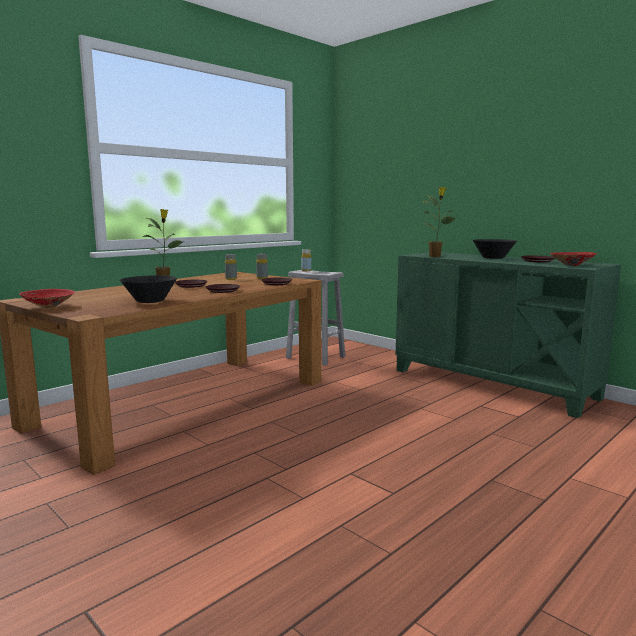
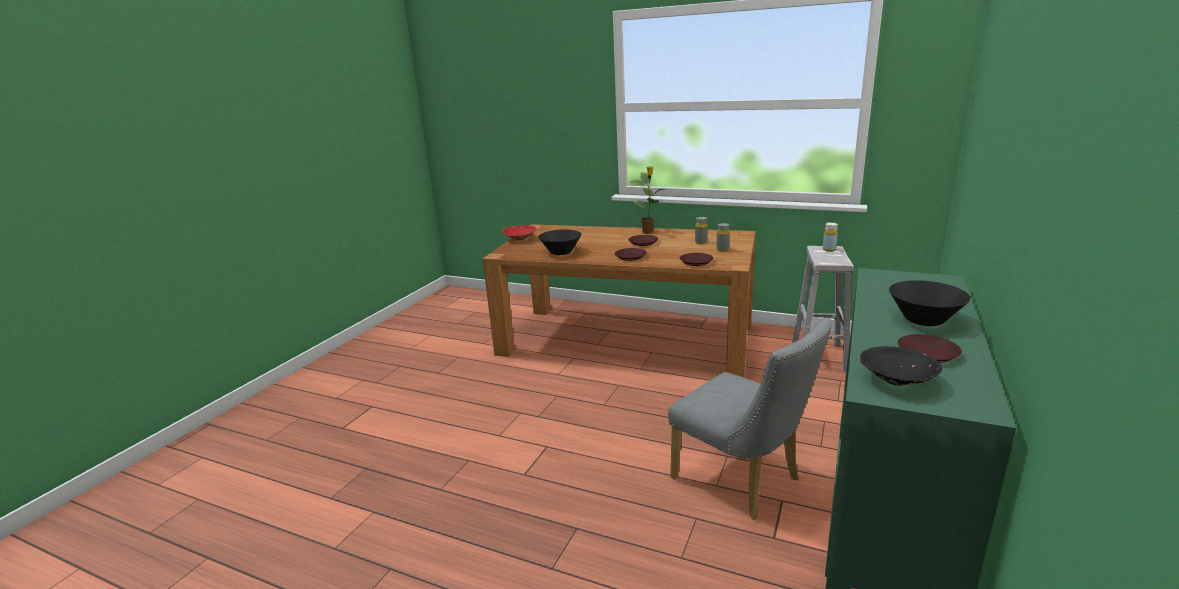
camera: 70 degrees right, 10 degrees up
potted plant [423,187,455,257] -> none
red bowl [549,252,597,266] -> black bowl [860,346,943,386]
none -> grey chair [668,317,832,520]

